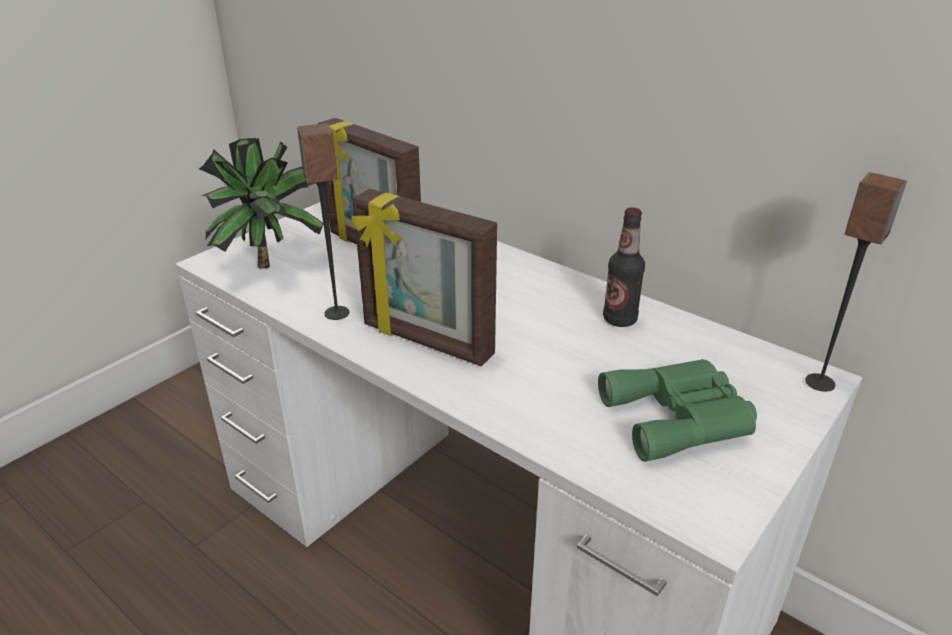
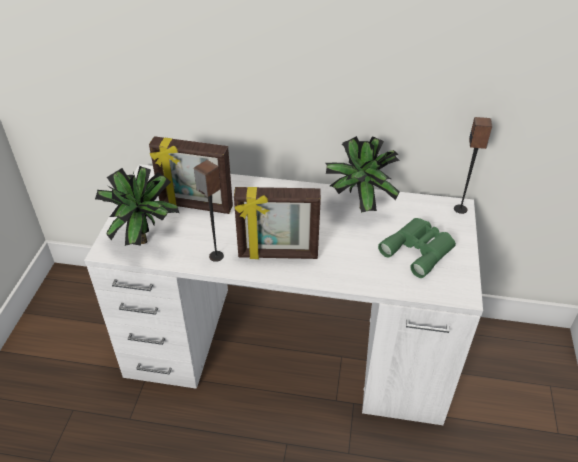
camera: 30 degrees left, 10 degrees up
bottle [603,207,645,327] -> potted plant [326,136,400,213]

